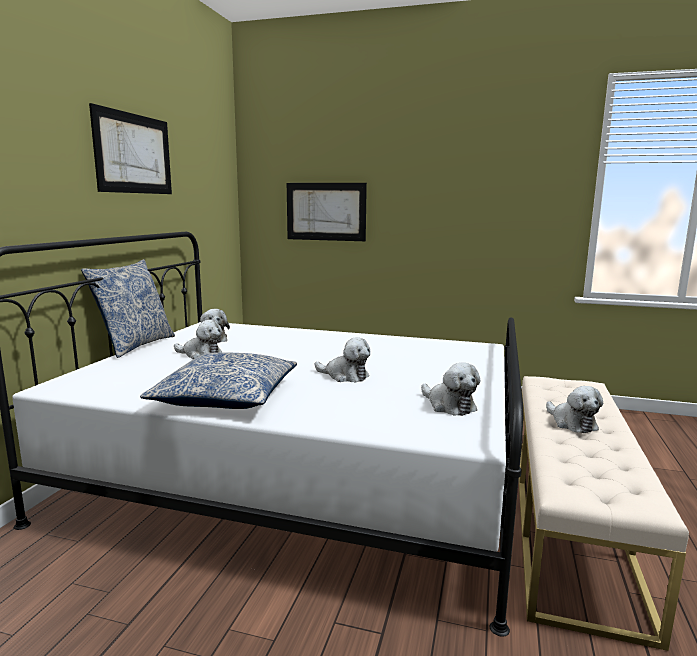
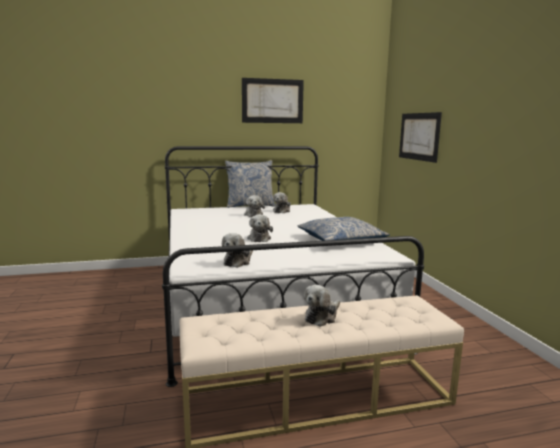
camera: 60 degrees right, 0 degrees up
pillow [140,352,297,409] -> pillow moved to [297,217,390,241]

